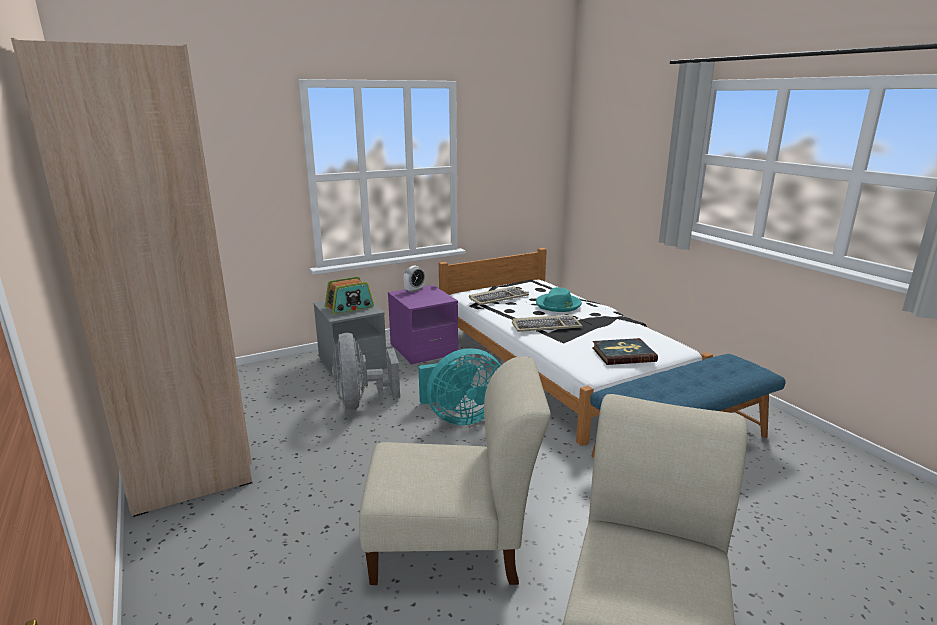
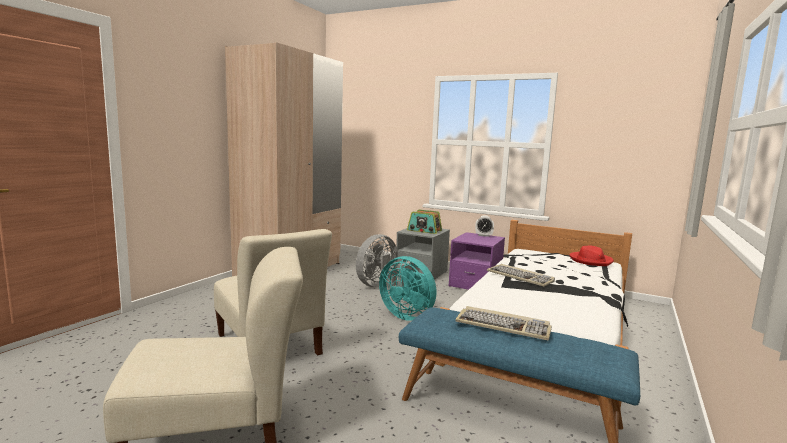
camera: 55 degrees right, 10 degrees down
keyboard [469,286,529,305] -> keyboard moved to [455,306,552,341]
turquoise hat [536,287,582,312] -> none
book [592,338,658,365] -> none
none -> red hat [569,246,614,266]

